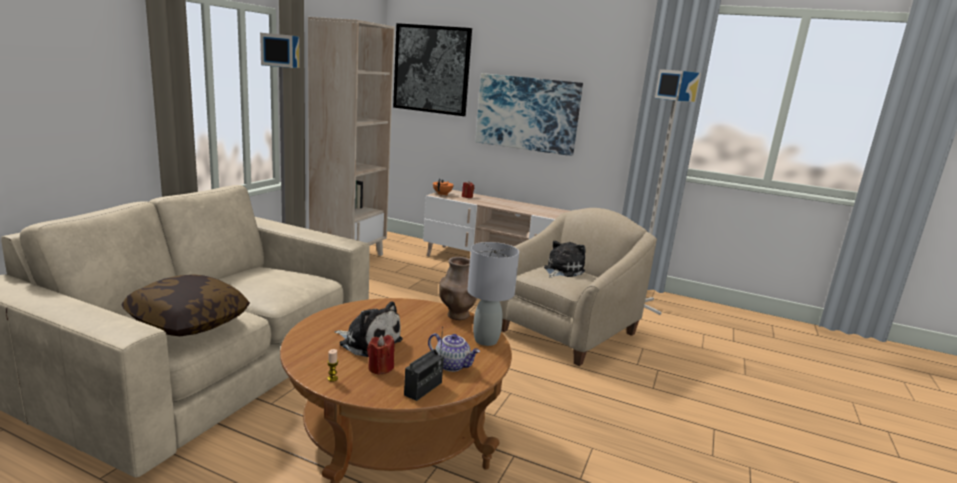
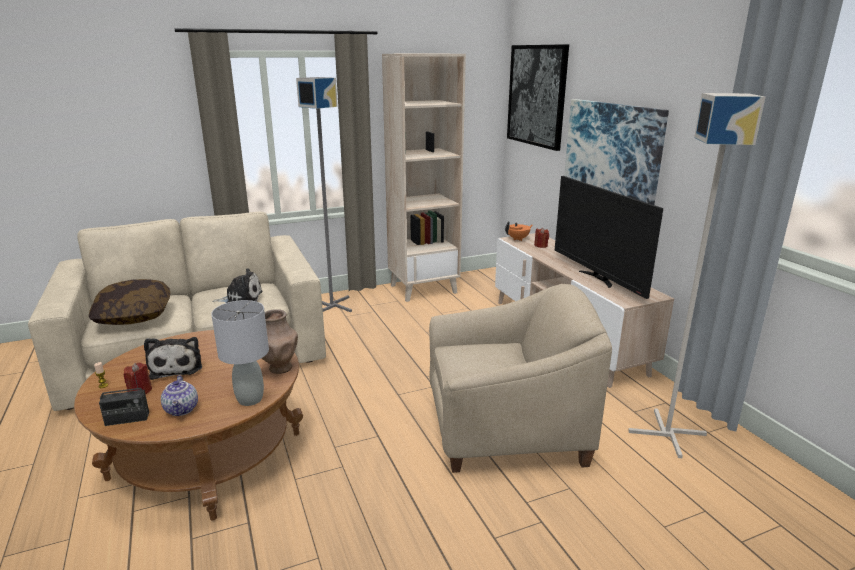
camera: 45 degrees right, 5 degrees up
plush toy [544,241,586,278] -> plush toy moved to [212,268,263,303]
none -> television [555,176,663,299]

